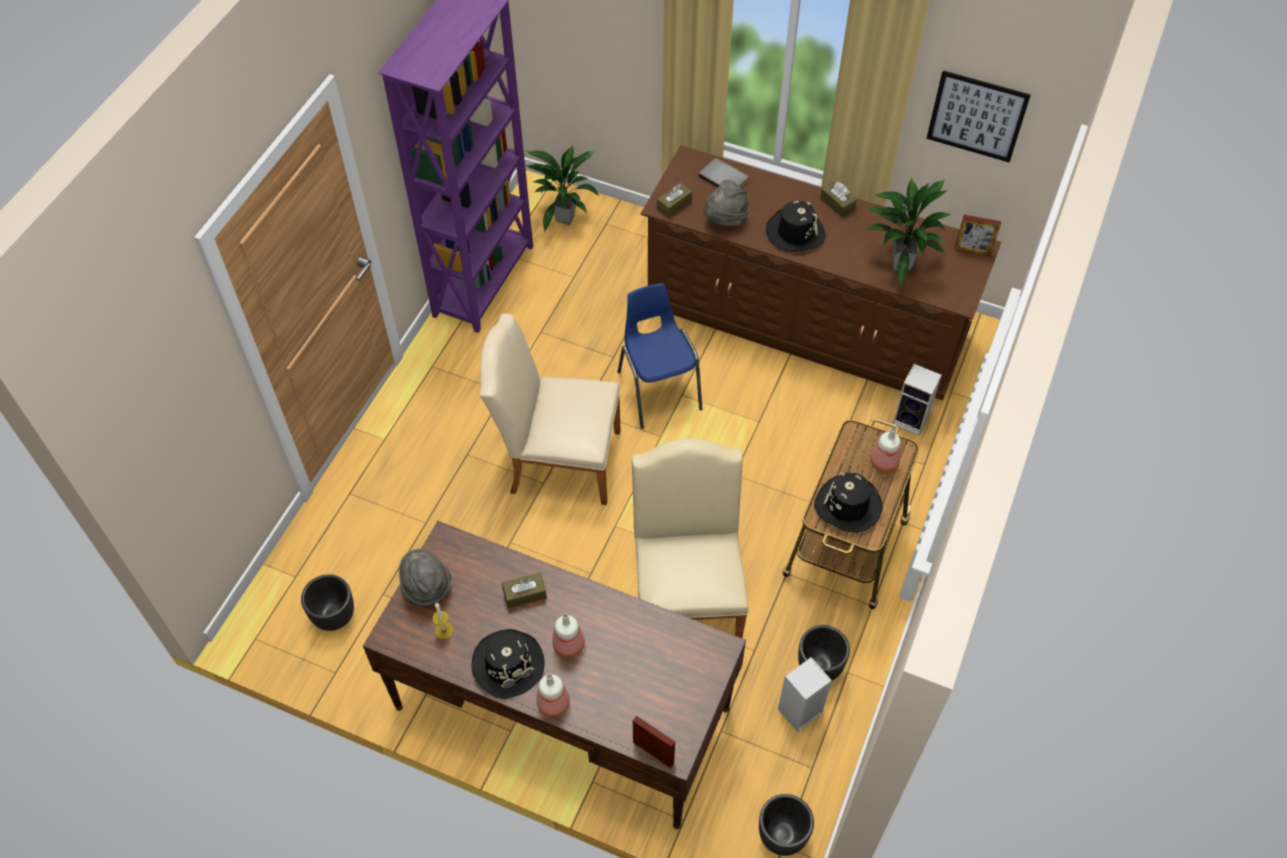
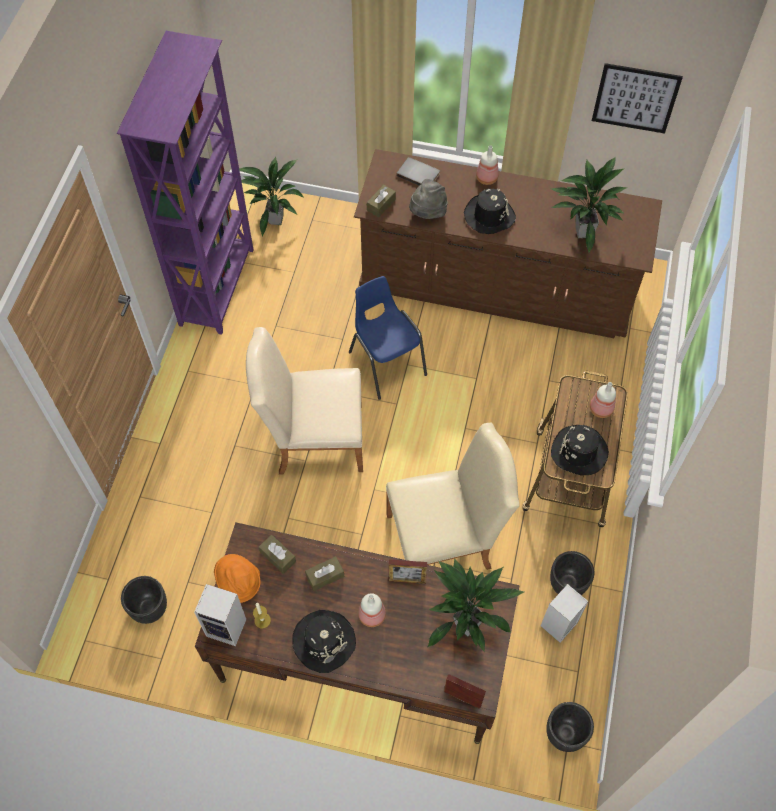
camera: 10 degrees left, 5 degrees up
grey hat [399,549,451,607] -> orange hat [214,554,260,603]
bottle [537,673,570,717] -> bottle moved to [476,145,499,185]
beige chair [632,438,748,638] -> beige chair turned 90 degrees clockwise [386,423,520,570]
brown tissue box [820,181,856,217] -> brown tissue box moved to [259,535,296,574]
speaker [893,364,942,435] -> speaker moved to [194,584,247,646]
picture frame [954,215,1001,257] -> picture frame moved to [389,559,427,584]
none -> potted plant [428,558,524,652]

